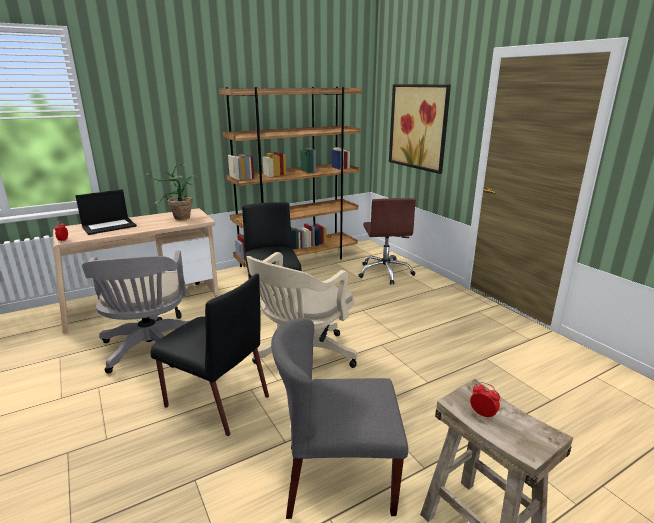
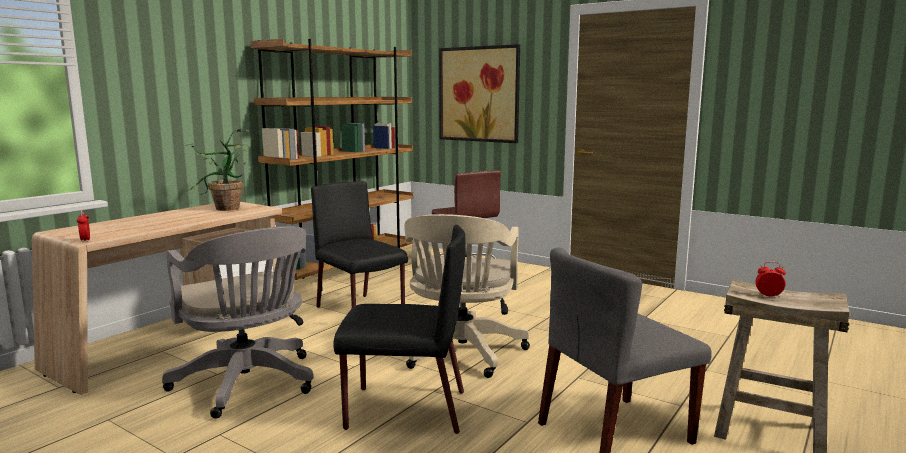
camera: 25 degrees left, 10 degrees down
laptop [75,189,137,235] -> none

